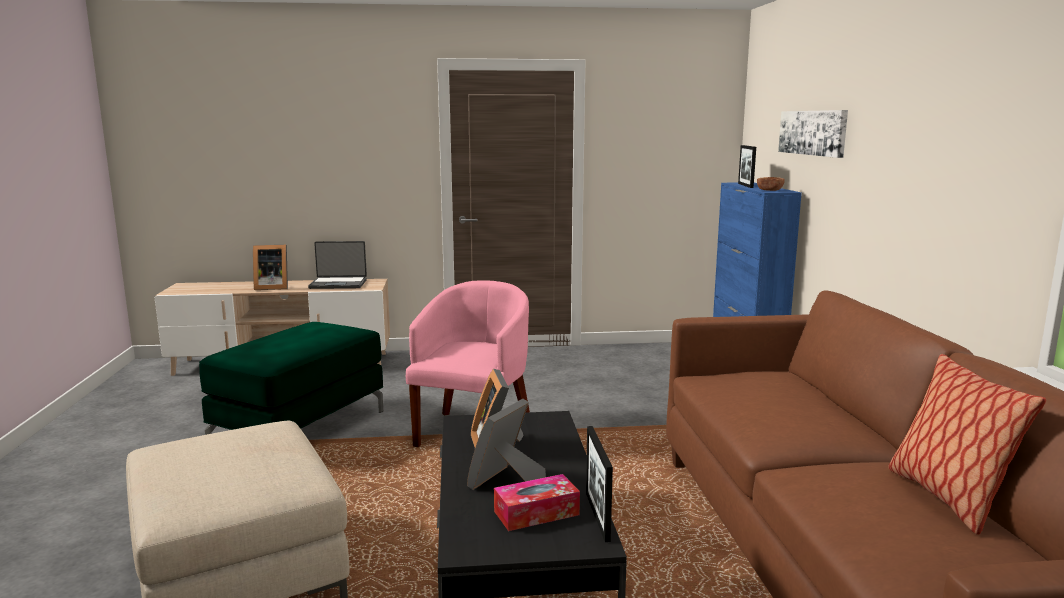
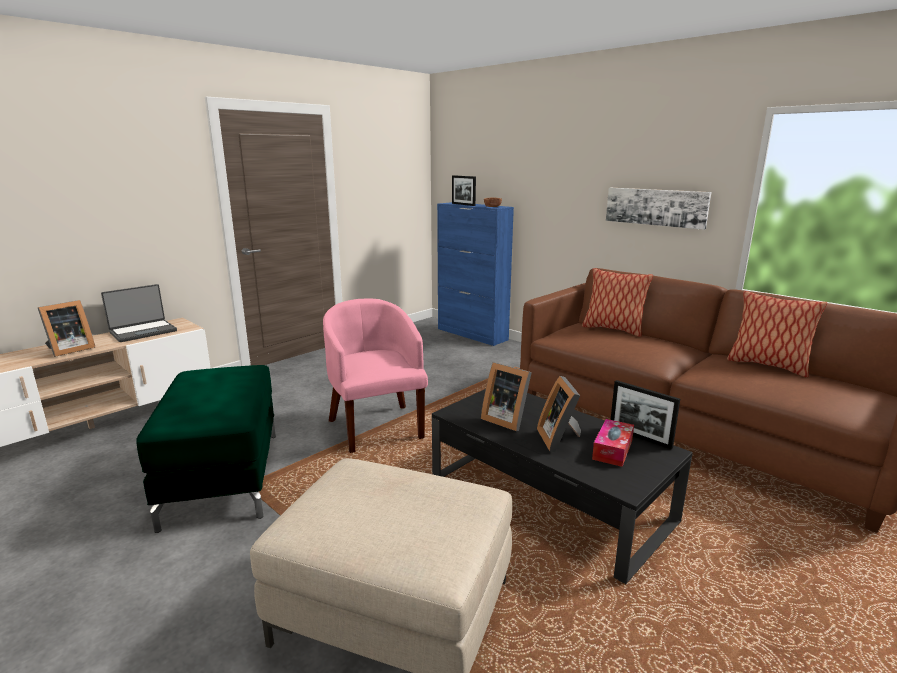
camera: 40 degrees left, 5 degrees up
picture [778,110,848,158] -> picture moved to [606,188,712,230]
none -> pillow [582,268,653,337]

